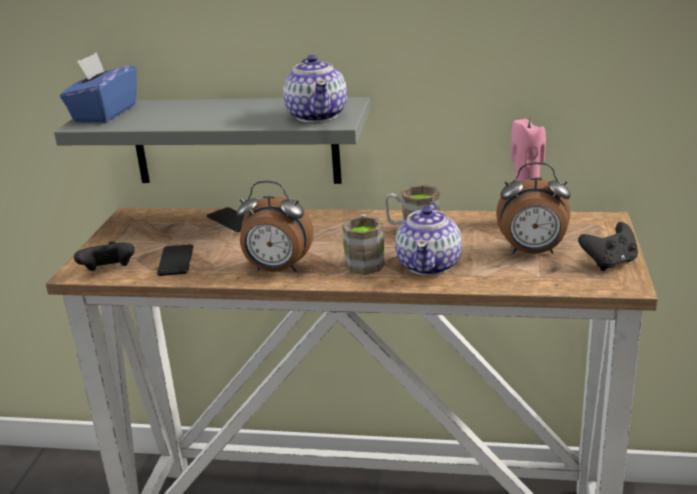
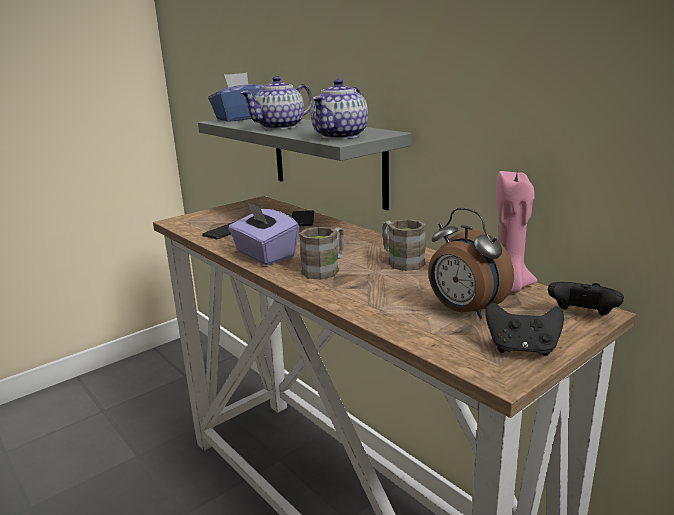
camera: 40 degrees right, 5 degrees down
black game controller [74,241,135,271] -> black game controller moved to [548,282,624,316]
alarm clock [237,181,314,272] -> purple tissue box [228,202,299,265]
teapot [395,202,462,276] -> teapot moved to [240,76,313,130]

